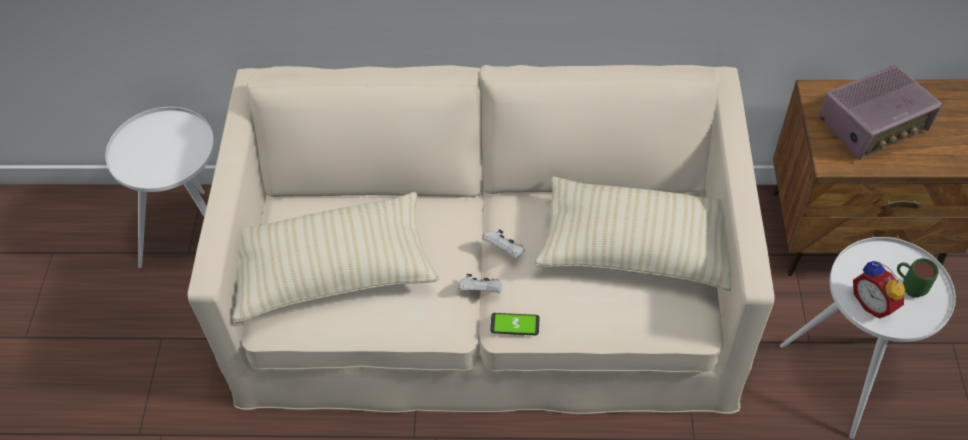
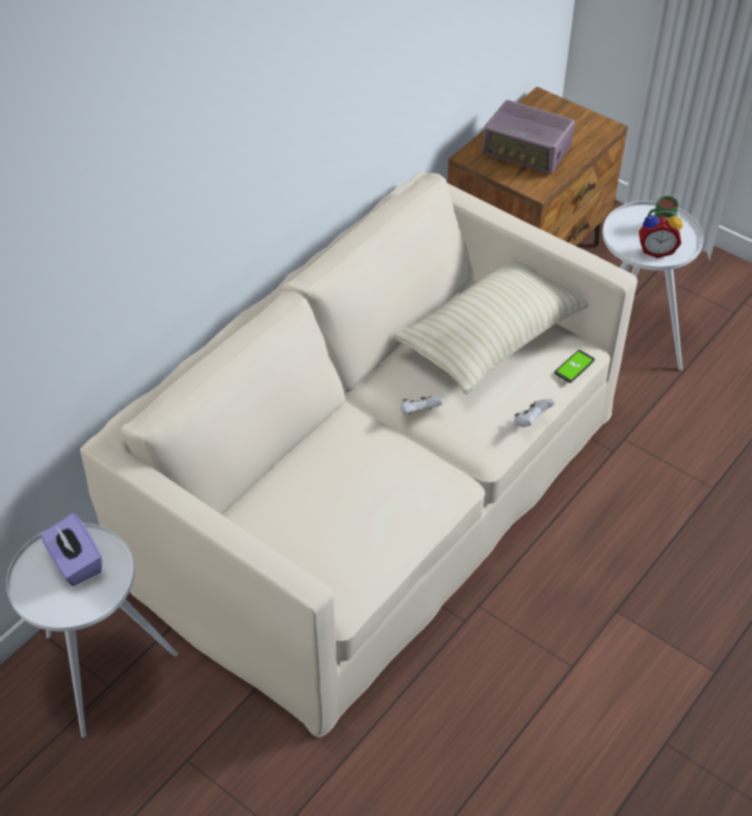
camera: 55 degrees left, 5 degrees down
beige pillow [233,192,439,323] -> none
white game controller [458,274,503,293] -> white game controller moved to [514,399,555,427]
phone [490,313,540,335] -> phone moved to [554,350,595,383]
radio [818,65,942,160] -> radio turned 105 degrees clockwise [482,100,575,175]
none -> purple tissue box [41,513,102,586]

